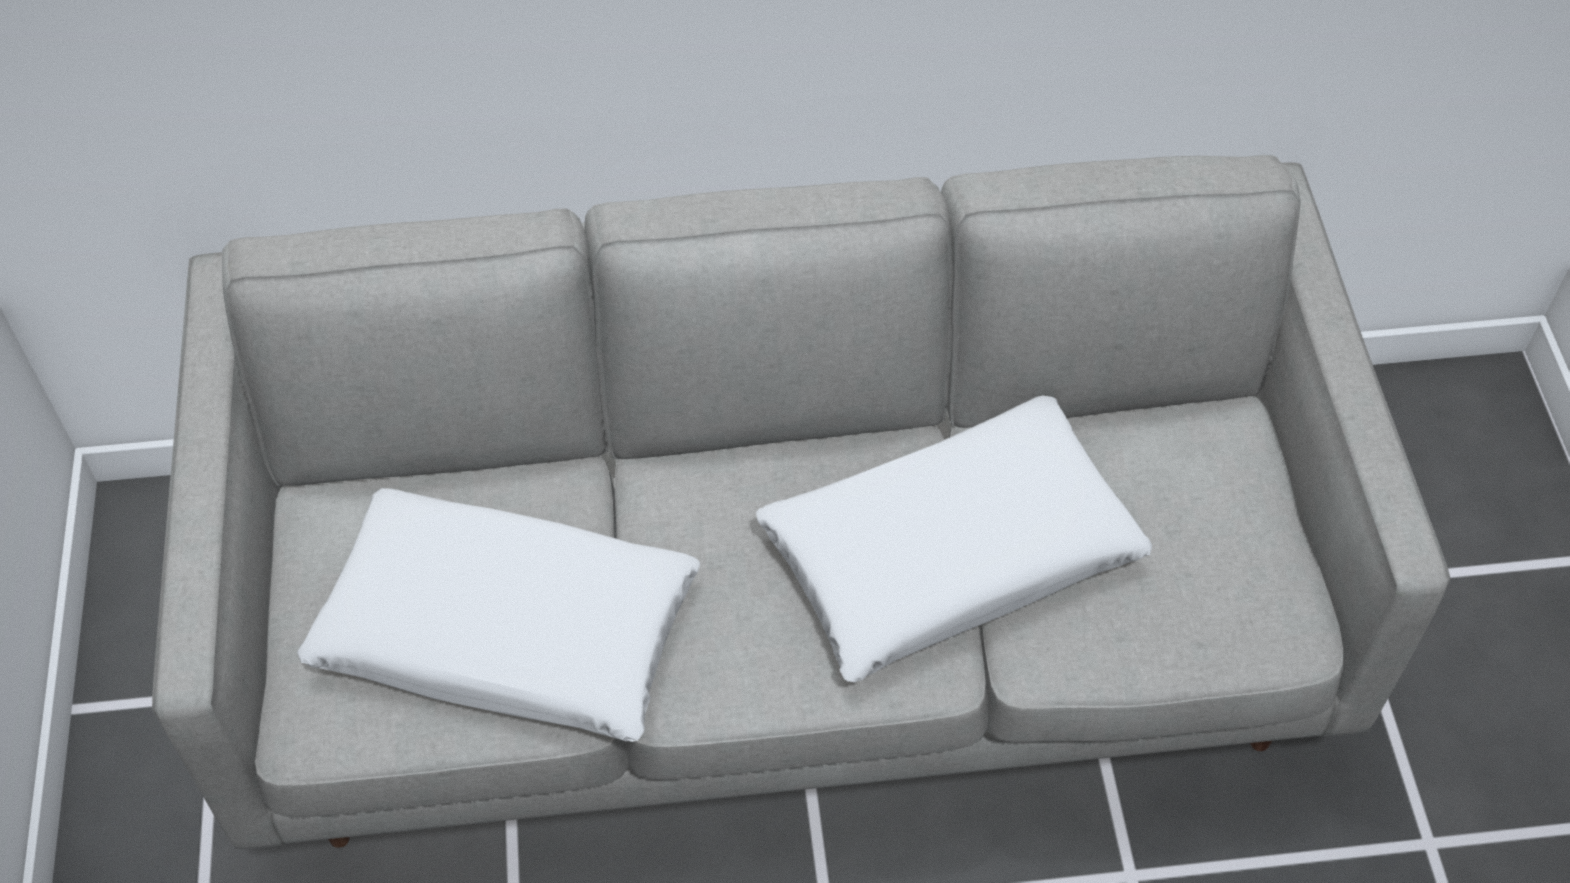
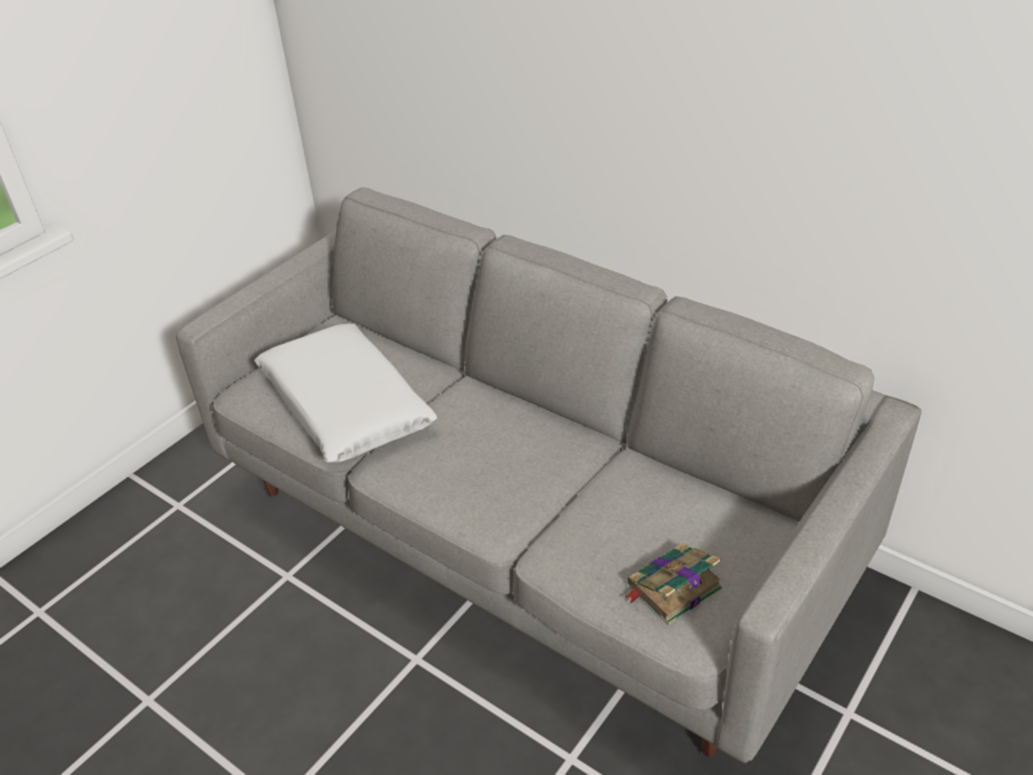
camera: 45 degrees right, 15 degrees down
white pillow [756,396,1152,682] -> none
none -> book [624,543,722,625]

